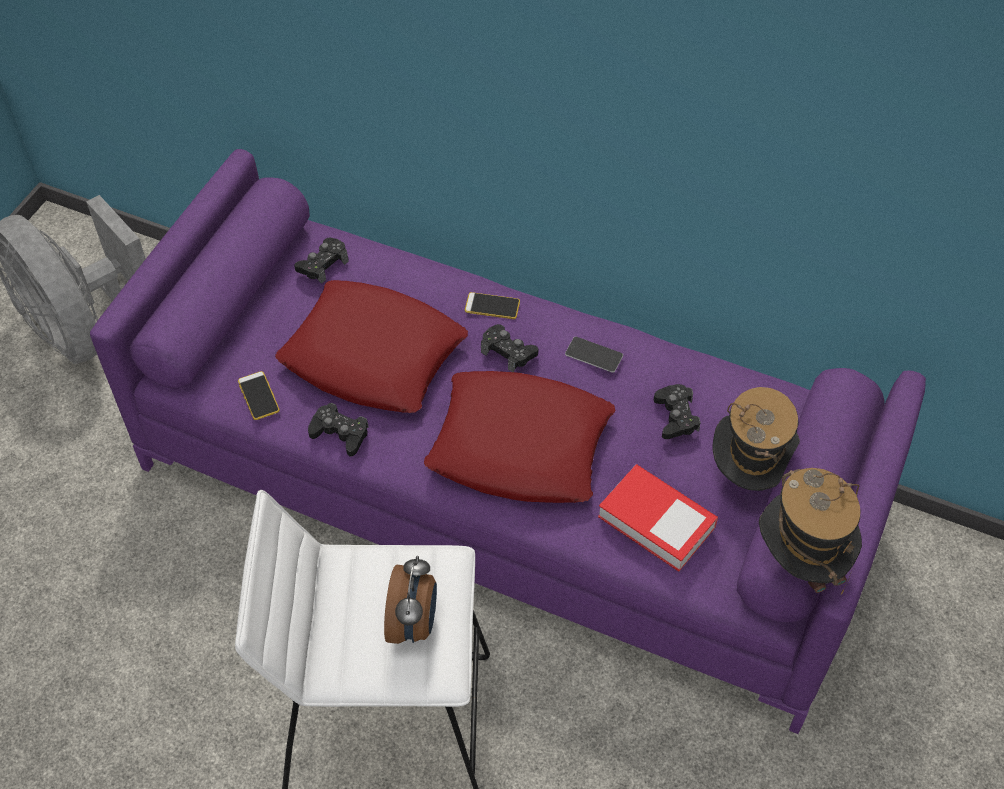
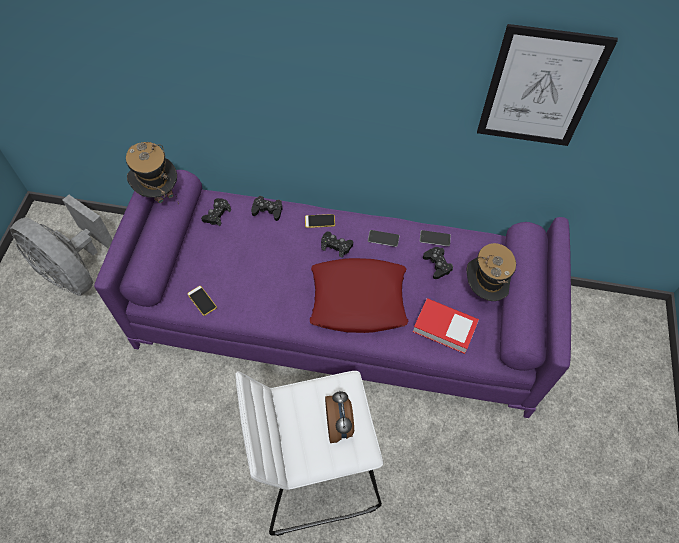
camera: 15 degrees left, 5 degrees up
red pillow [275,280,468,413] -> none
black game controller [308,403,369,457] -> black game controller moved to [251,196,283,221]
hat [759,468,862,595] -> hat moved to [126,142,179,205]
none -> phone [420,230,451,246]
none -> picture [477,24,618,146]

